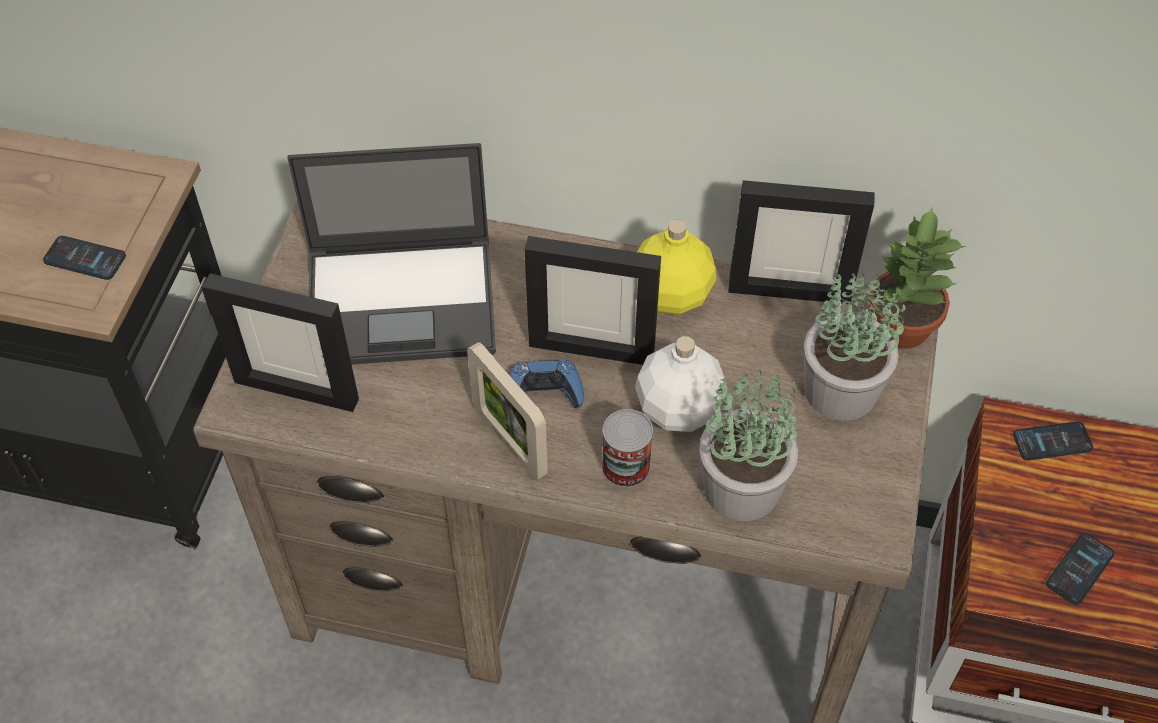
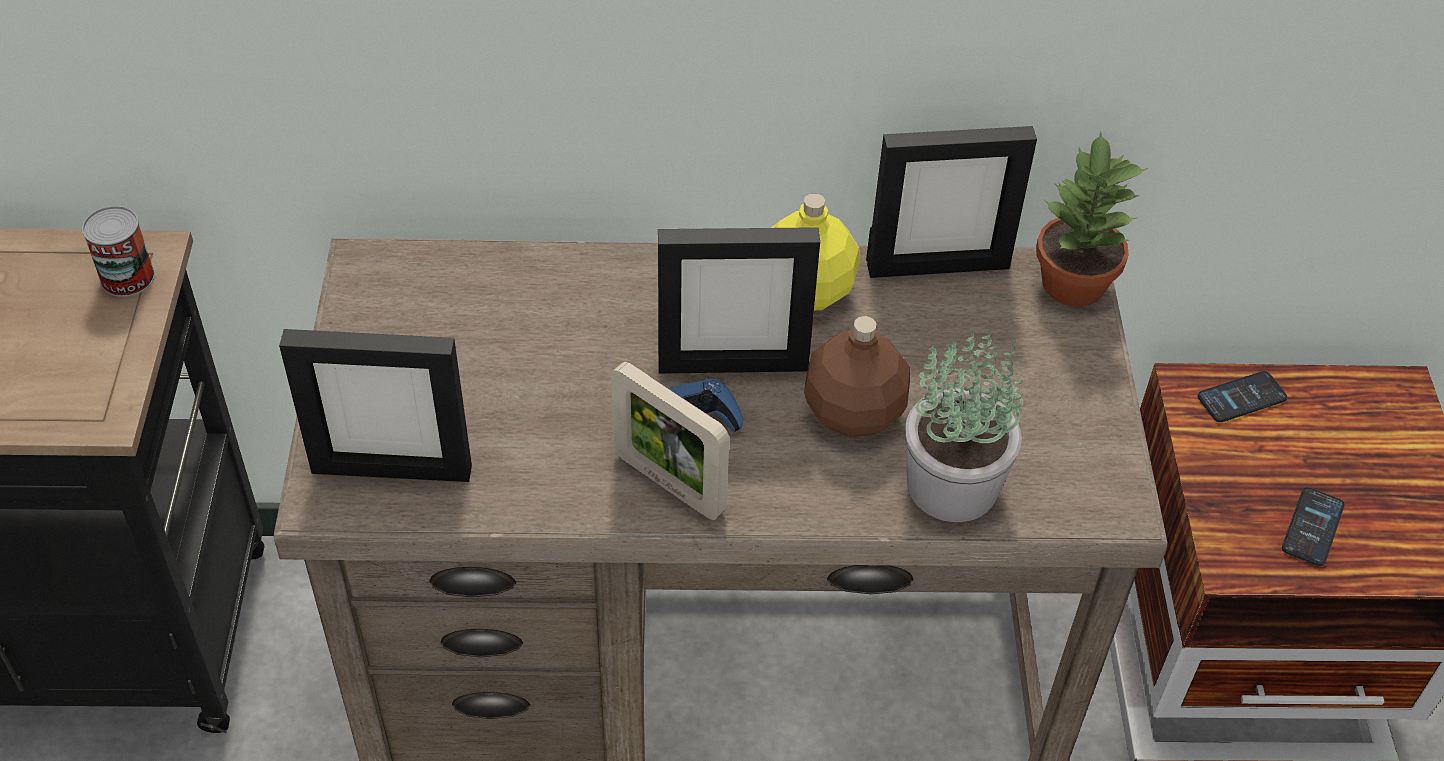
camera: 15 degrees left, 5 degrees down
phone [43,236,126,280] -> none
laptop [287,143,496,365] -> none
can [602,409,653,488] -> can moved to [82,206,155,297]
white bottle [635,336,725,432] -> brown bottle [804,316,910,437]
potted plant [804,273,905,421] -> none

